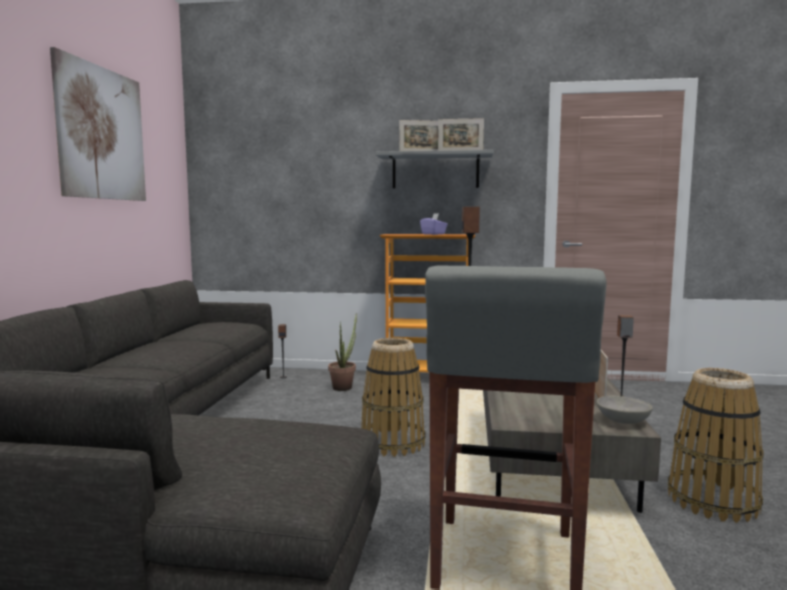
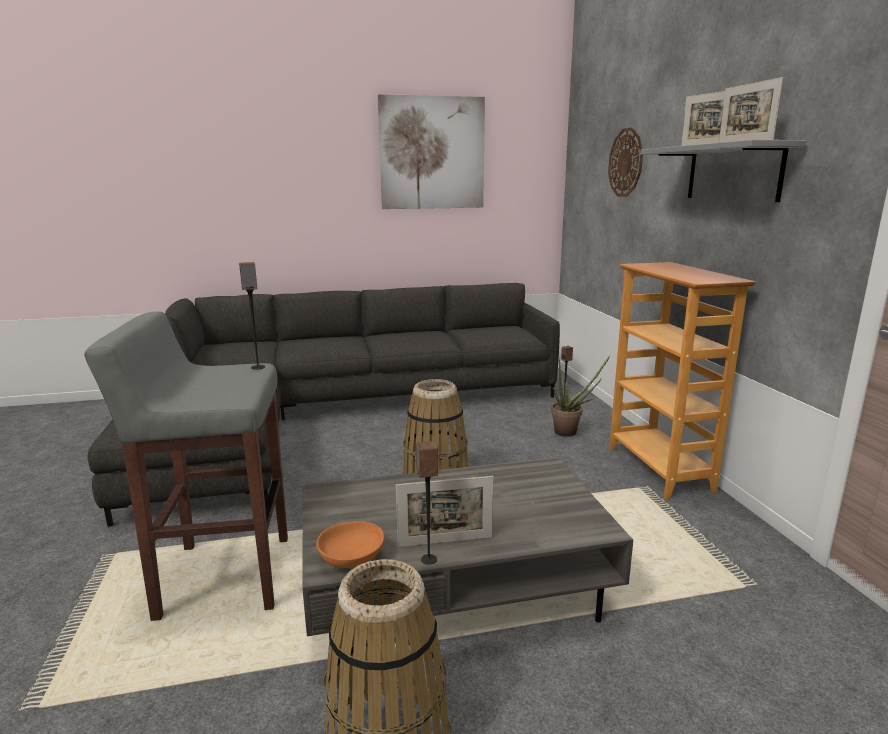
camera: 70 degrees right, 10 degrees up
purple tissue box [420,213,448,235] -> none
grey bowl [597,396,653,424] -> orange bowl [316,521,384,568]
none -> wall clock [608,127,643,197]

